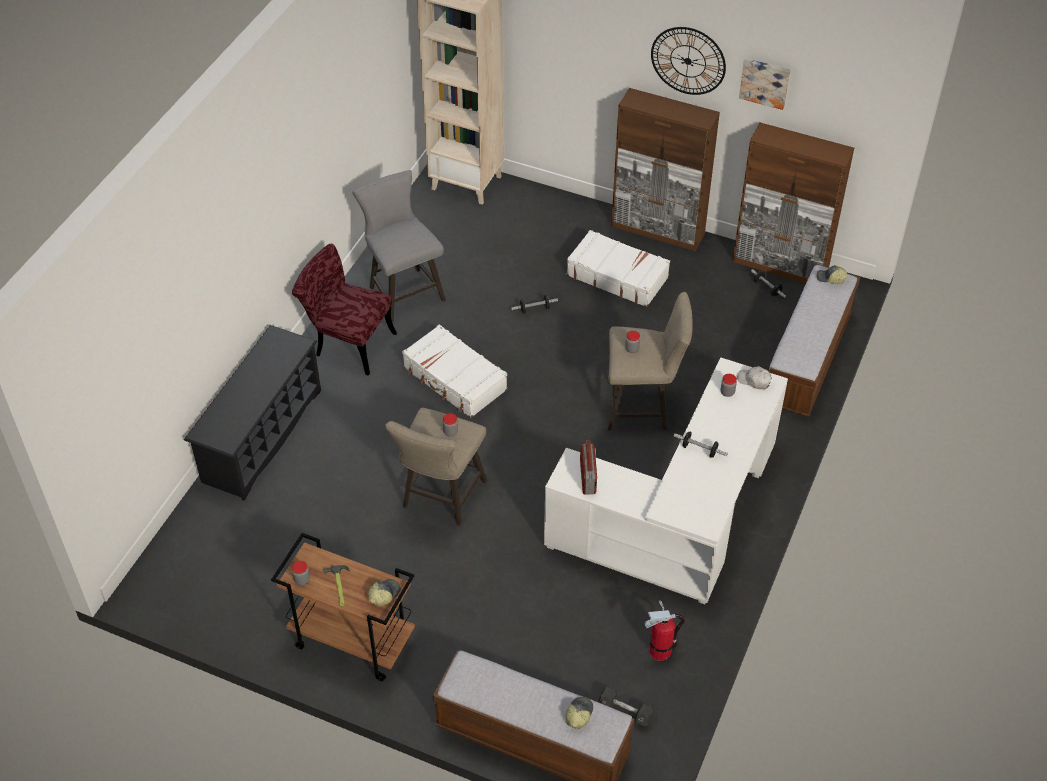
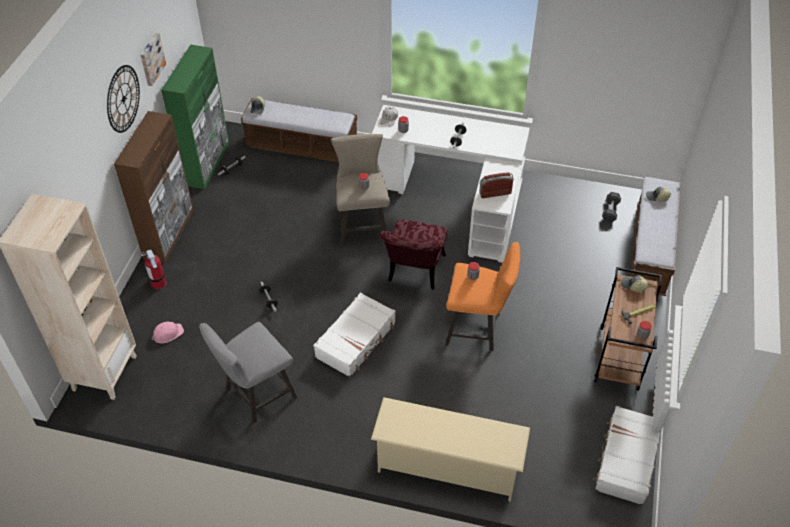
camera: 100 degrees left, 0 degrees up
black shoe rack [184,325,321,501] -> beige shoe rack [371,397,530,501]
red chair [292,244,397,375] -> red chair moved to [379,220,447,290]
beige stool [385,408,487,526] -> orange stool [445,242,520,351]
white suitcase [567,230,670,307] -> white suitcase moved to [593,406,660,505]
fire extinguisher [644,600,685,661] -> fire extinguisher moved to [139,249,166,289]
brown cabinet [732,122,854,283] -> green cabinet [161,45,229,189]
none -> pink hard hat [152,322,184,344]

